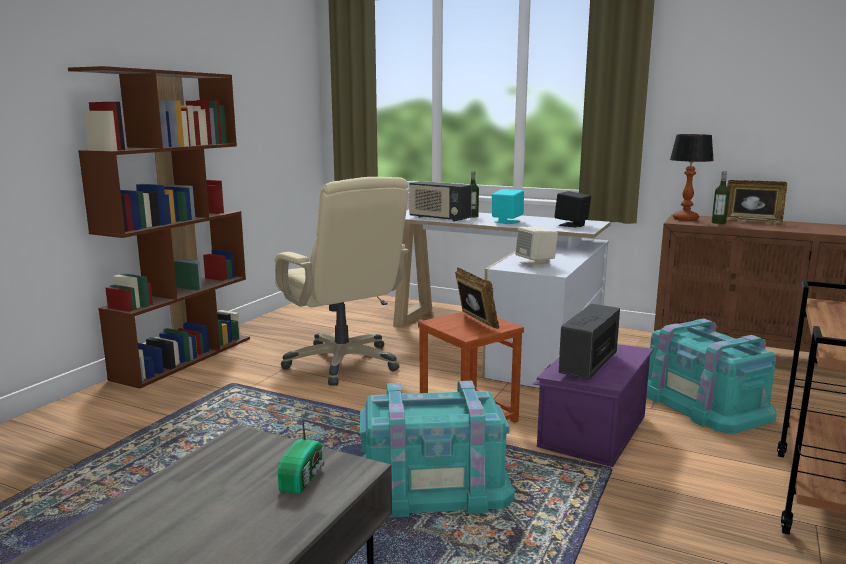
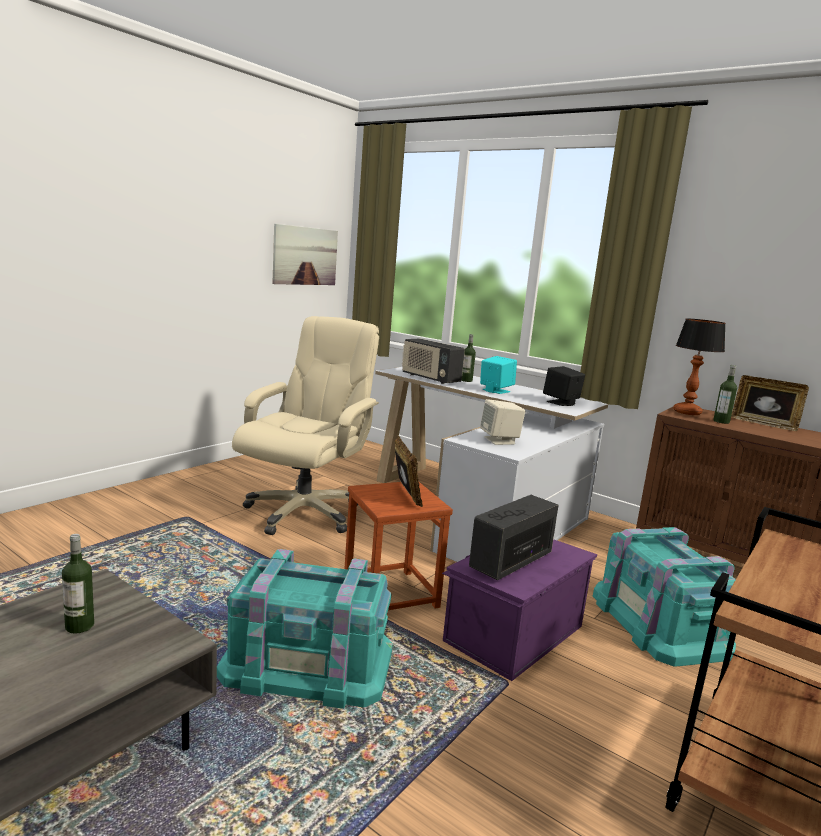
camera: 10 degrees right, 0 degrees up
brown bookcase [68,66,250,389] -> none
beige office chair [275,177,409,386] -> beige office chair turned 135 degrees counterclockwise [232,316,379,535]
radio [278,407,325,494] -> none
none -> bottle [62,534,94,634]
none -> picture [272,224,338,285]

